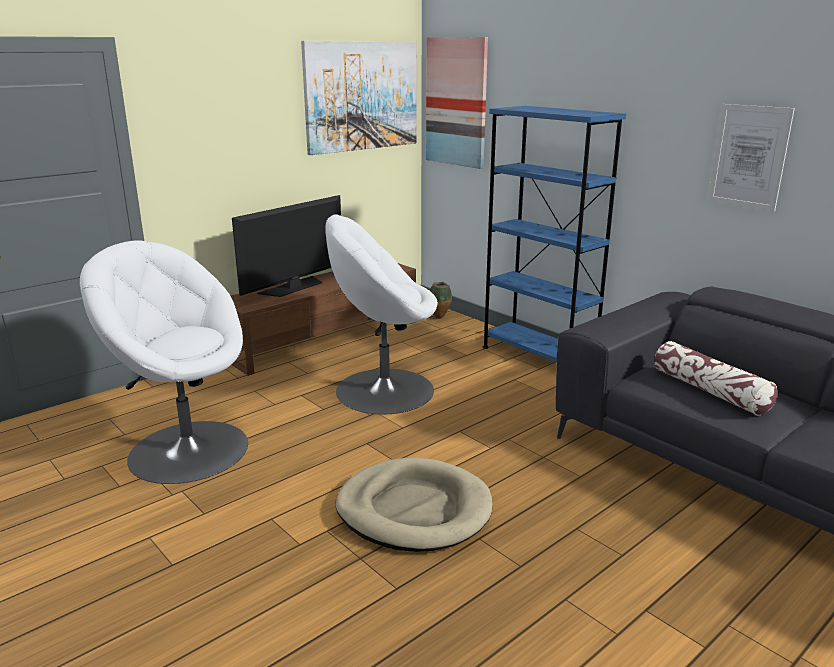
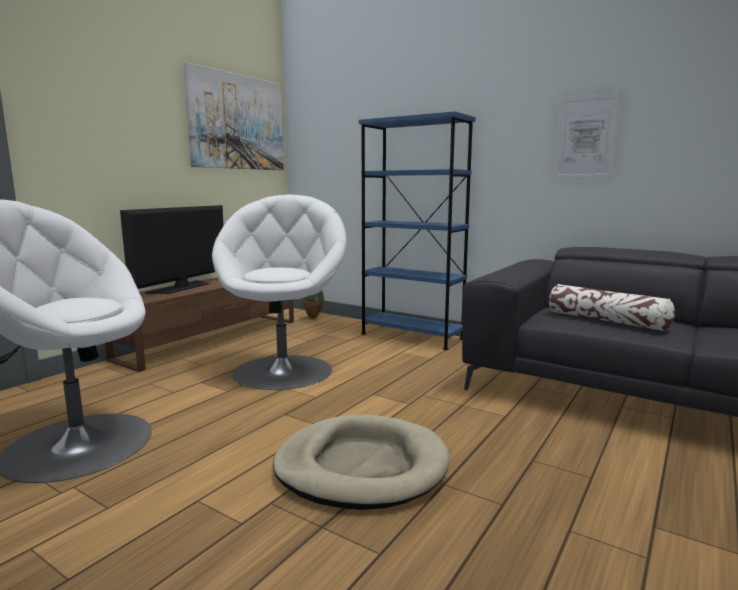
camera: 15 degrees left, 10 degrees down
white armchair [325,214,438,414] -> white armchair turned 120 degrees clockwise [212,194,347,390]
picture [426,37,488,169] -> none

